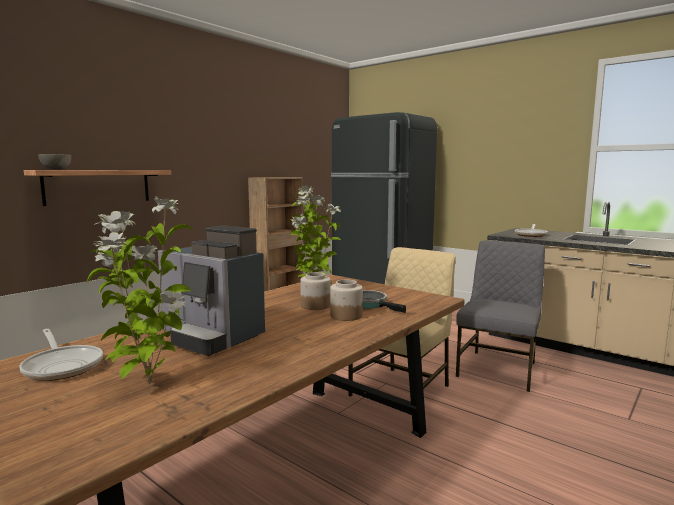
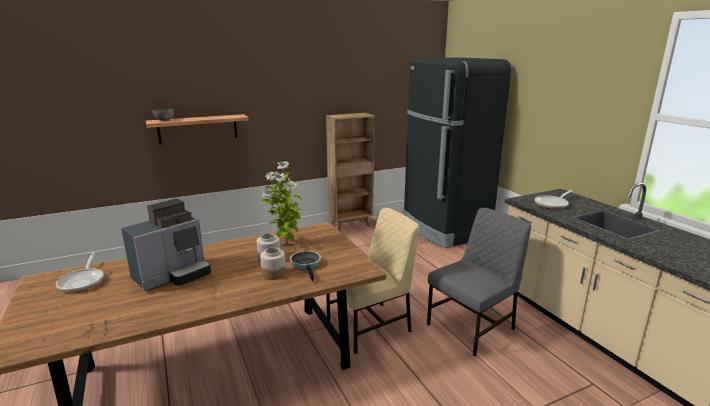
camera: 25 degrees right, 10 degrees up
potted plant [87,196,192,385] -> none
coffee machine [158,226,265,356] -> coffee machine turned 105 degrees counterclockwise [121,199,211,291]

